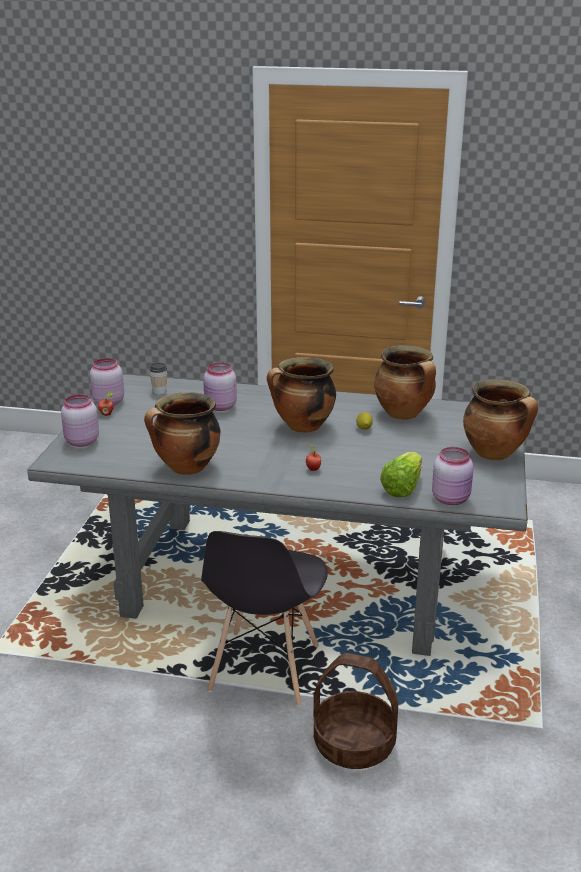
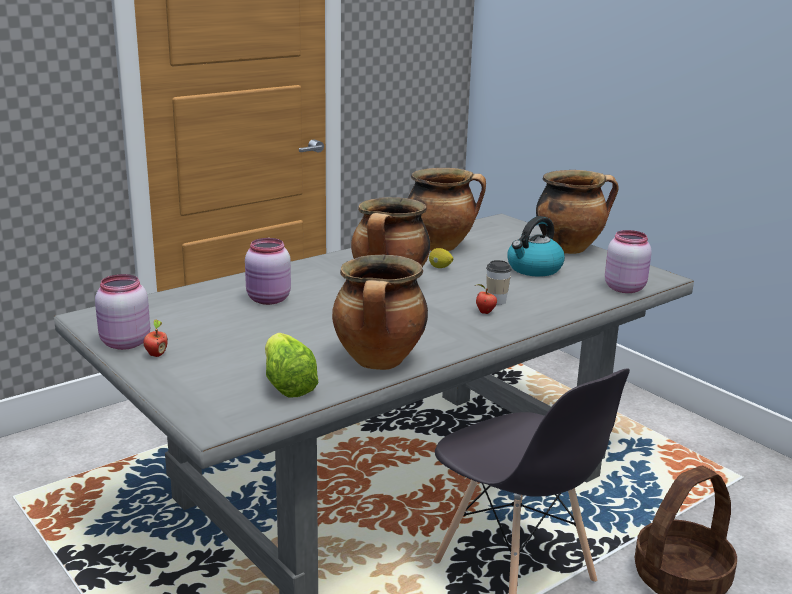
camera: 50 degrees left, 5 degrees down
pink jar [61,394,99,447] -> none
cup [149,363,167,395] -> cup moved to [486,260,512,305]
lettuce [380,452,422,497] -> lettuce moved to [265,333,319,397]
none -> kettle [507,216,565,276]

